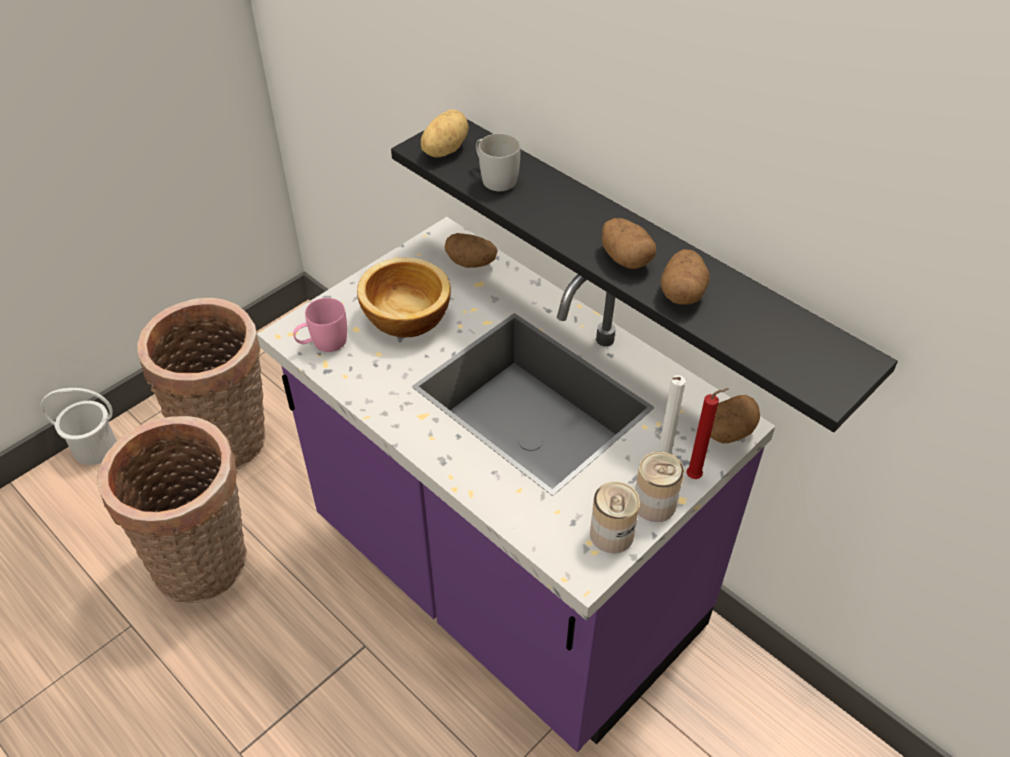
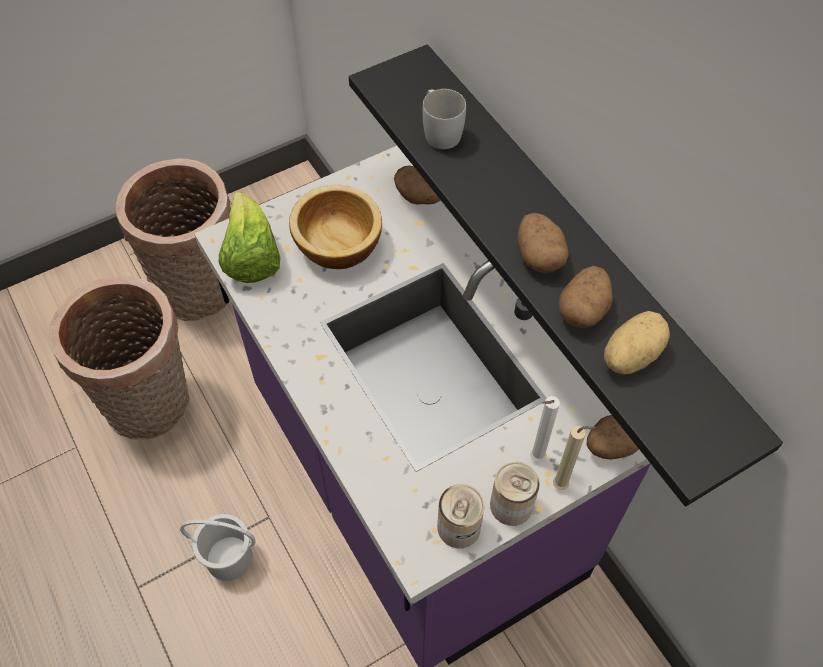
camera: 15 degrees right, 10 degrees up
white bucket [40,388,117,465] -> white bucket moved to [180,514,255,581]
pink mug [293,298,347,352] -> lettuce [219,192,280,283]
potato [421,109,469,157] -> potato moved to [604,311,670,374]
red candle [686,388,729,479] -> beige candle [553,426,596,490]

